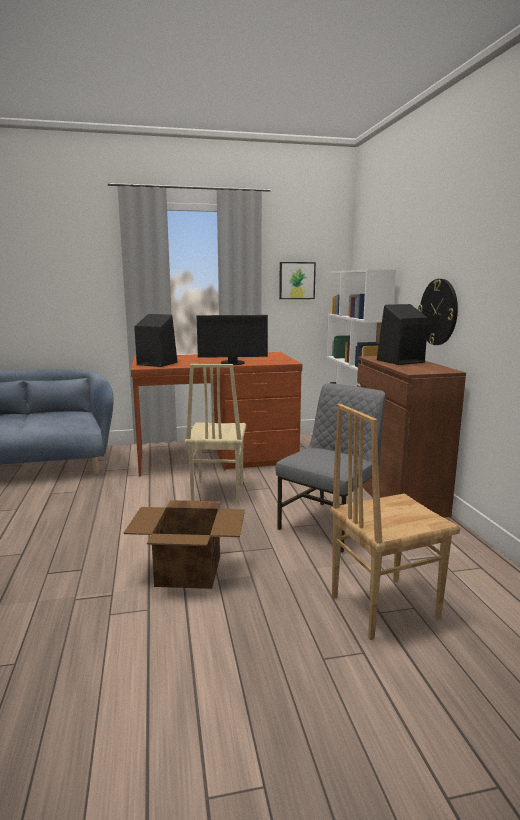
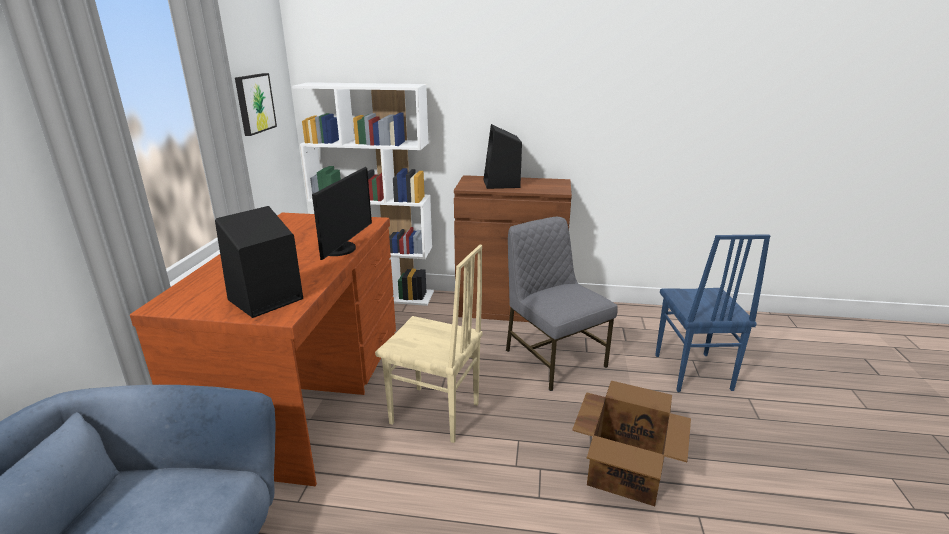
camera: 70 degrees left, 10 degrees up
brown chair [330,404,460,640] -> blue chair [655,234,770,392]
wall clock [418,279,458,345] -> none

